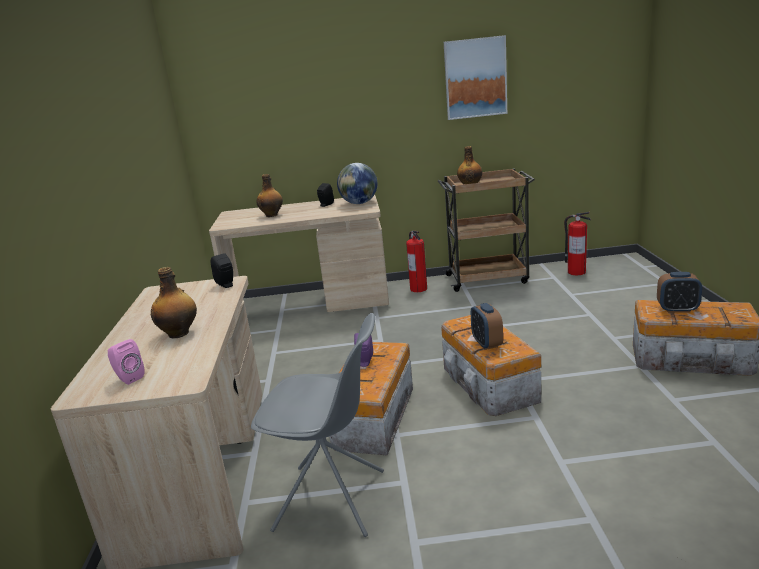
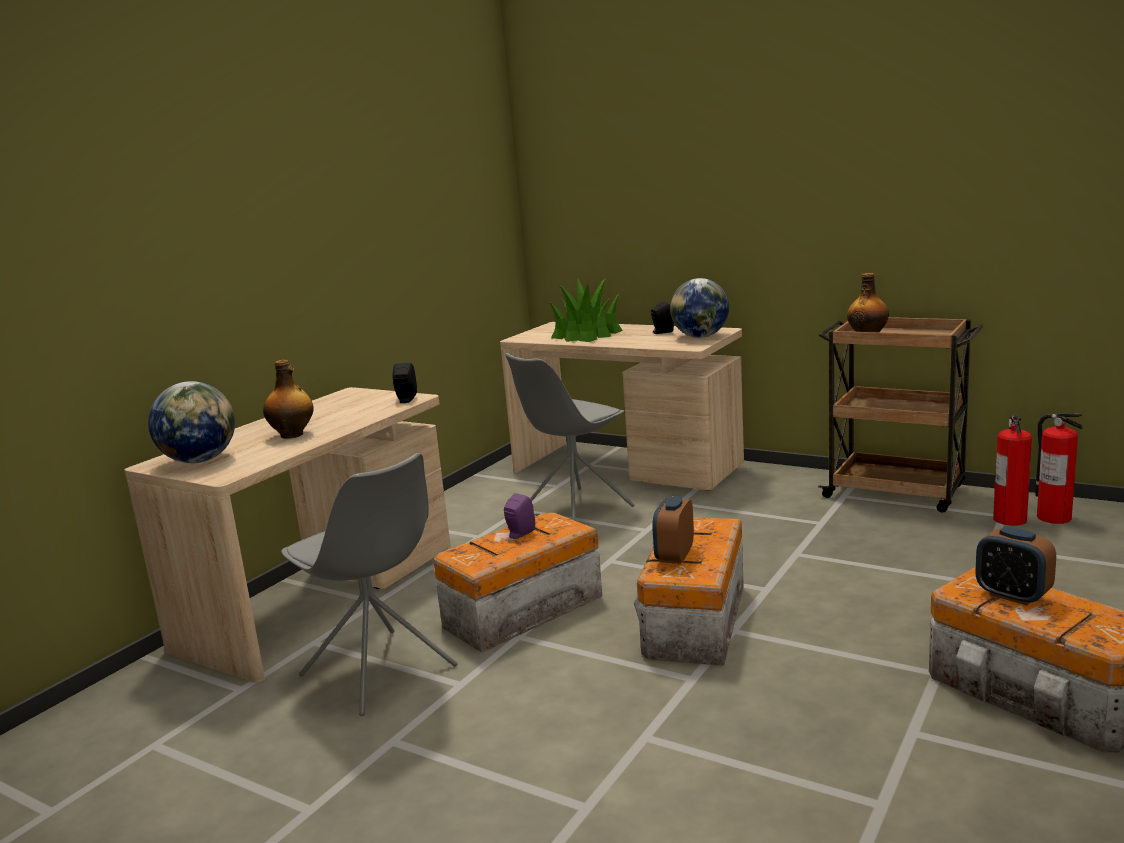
camera: 35 degrees right, 5 degrees down
pink speaker [108,339,144,385] -> globe [148,381,235,463]
bottle [257,174,283,217] -> potted plant [548,278,623,342]
fire extinguisher [406,230,427,292] -> fire extinguisher moved to [993,415,1032,526]
picture [444,35,507,120] -> none
none -> grey chair [505,353,635,521]

